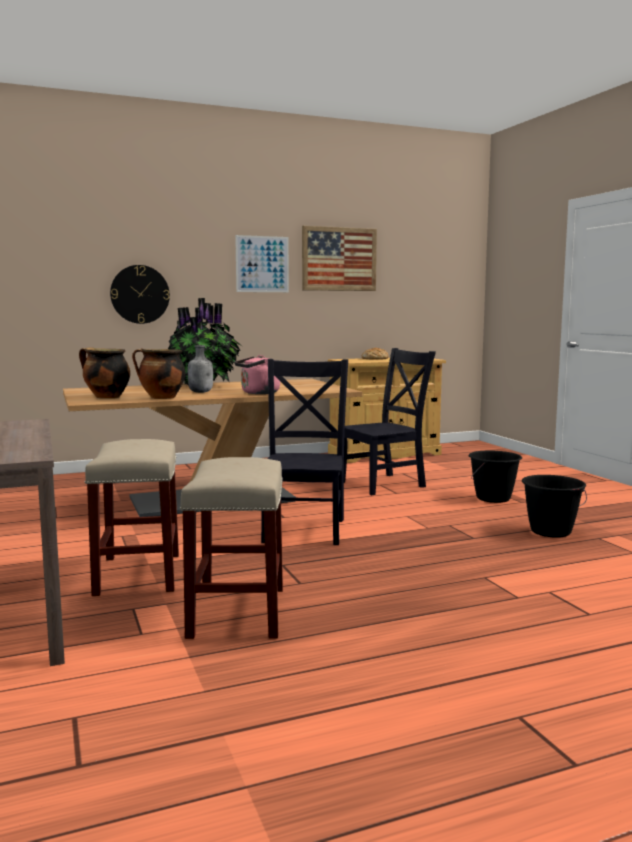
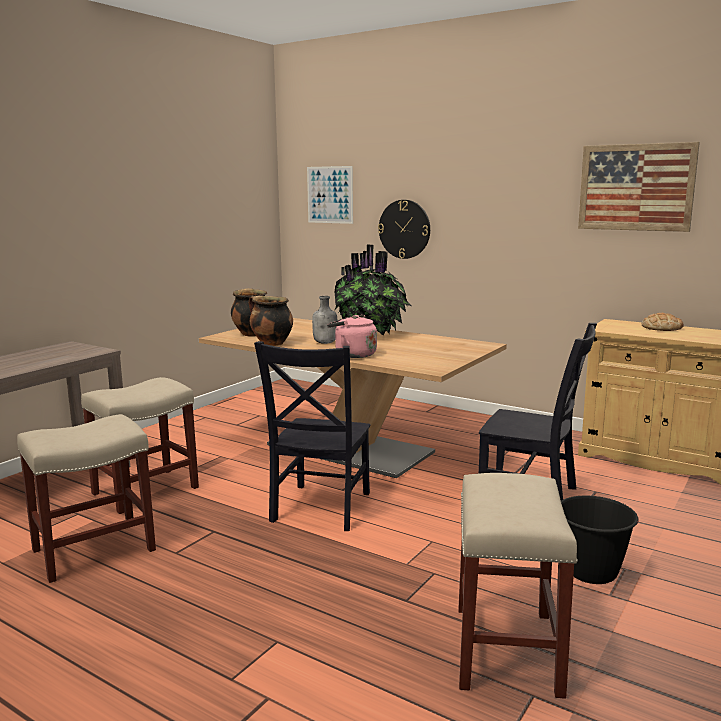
camera: 55 degrees right, 5 degrees up
picture [235,235,289,292] -> picture moved to [307,166,353,224]
black chair [261,359,348,545] -> black chair turned 135 degrees clockwise [254,341,371,531]
black bucket [522,475,587,538] -> beige stool [459,473,578,699]

